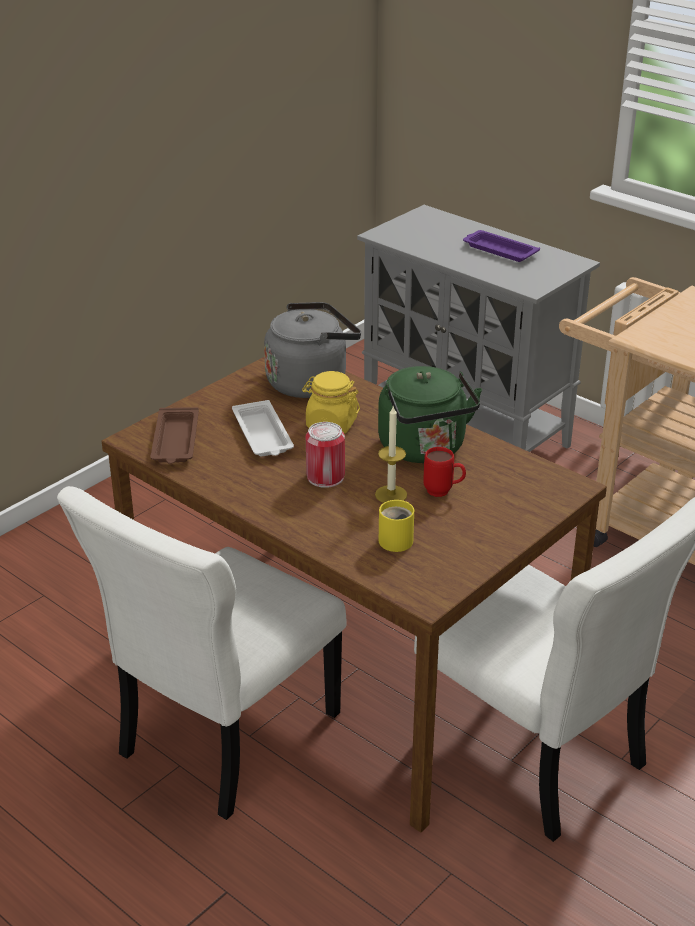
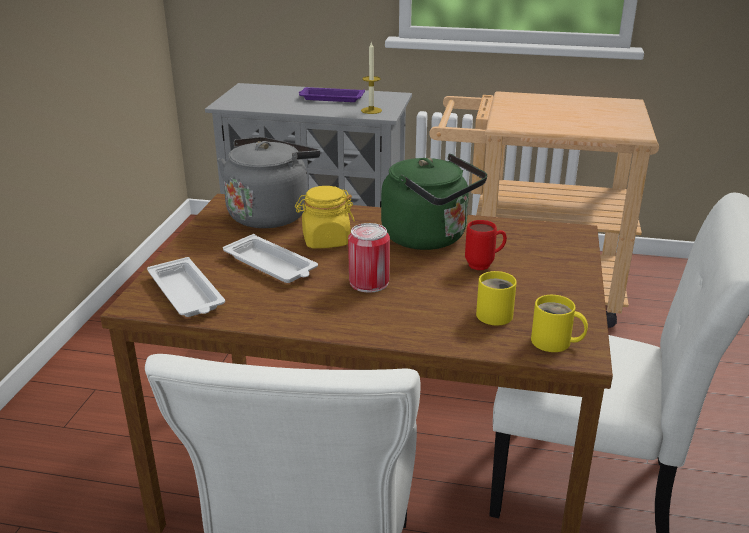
camera: 30 degrees left, 5 degrees down
brown tray [150,407,199,464] -> white tray [147,257,225,317]
candle [375,405,407,503] -> candle moved to [361,41,382,114]
none -> yellow mug [531,295,588,352]

